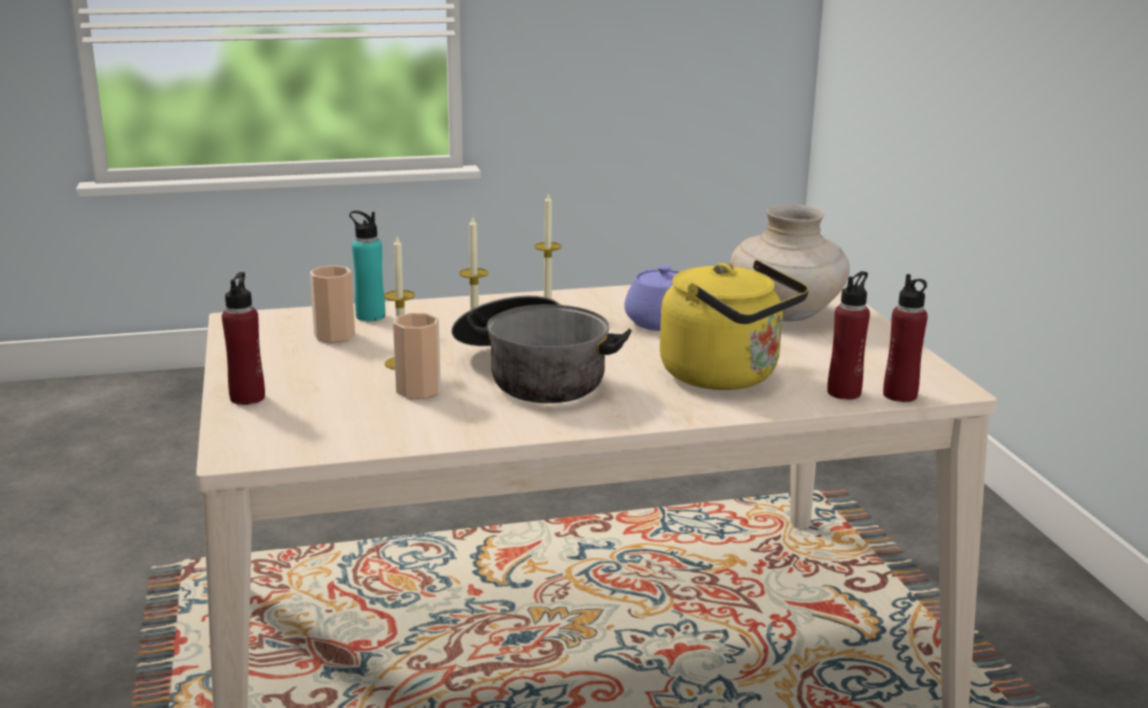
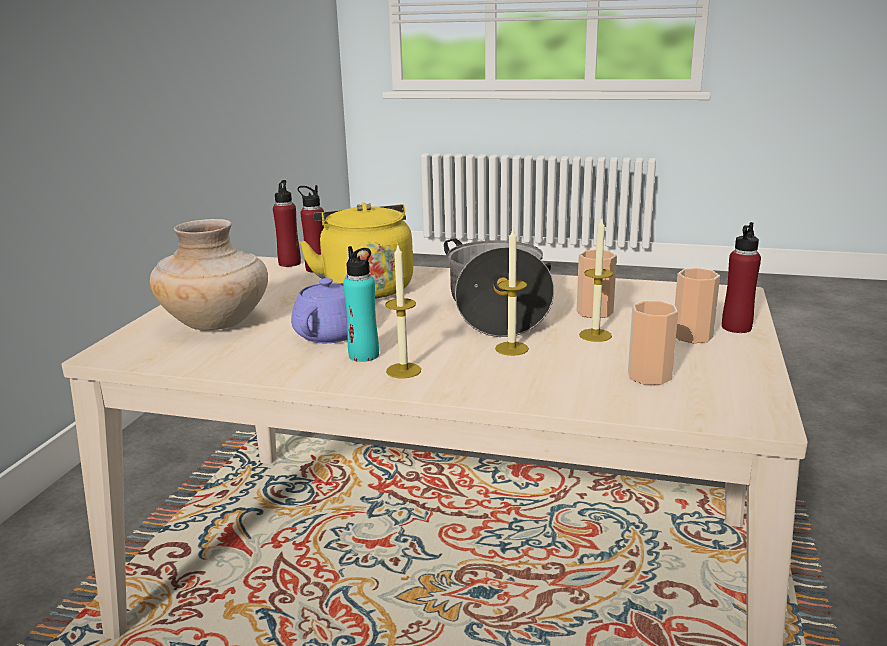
camera: 150 degrees left, 0 degrees up
turquoise bottle [350,211,385,321] -> turquoise bottle moved to [343,246,379,362]
none -> cup [675,268,720,343]

